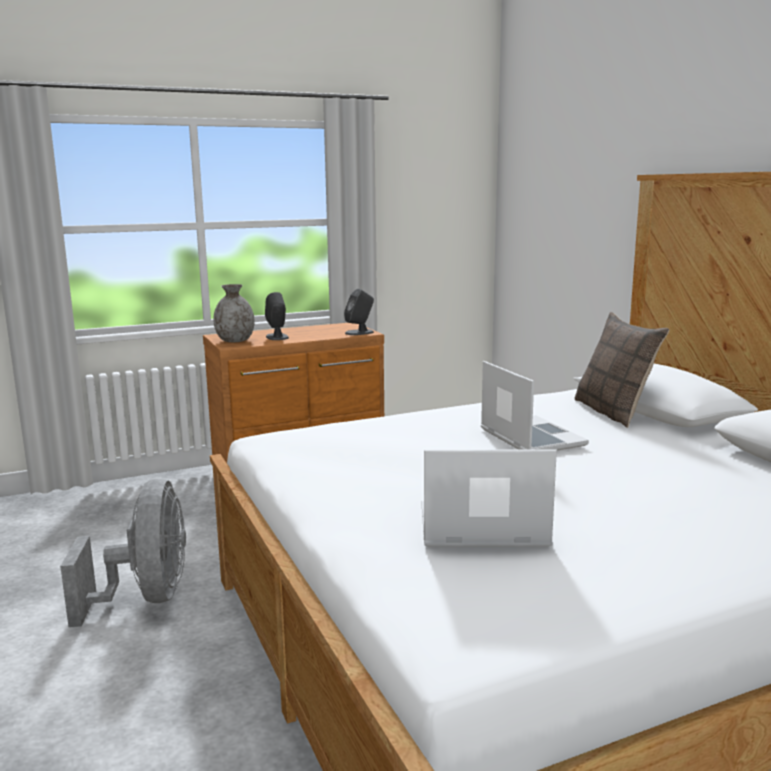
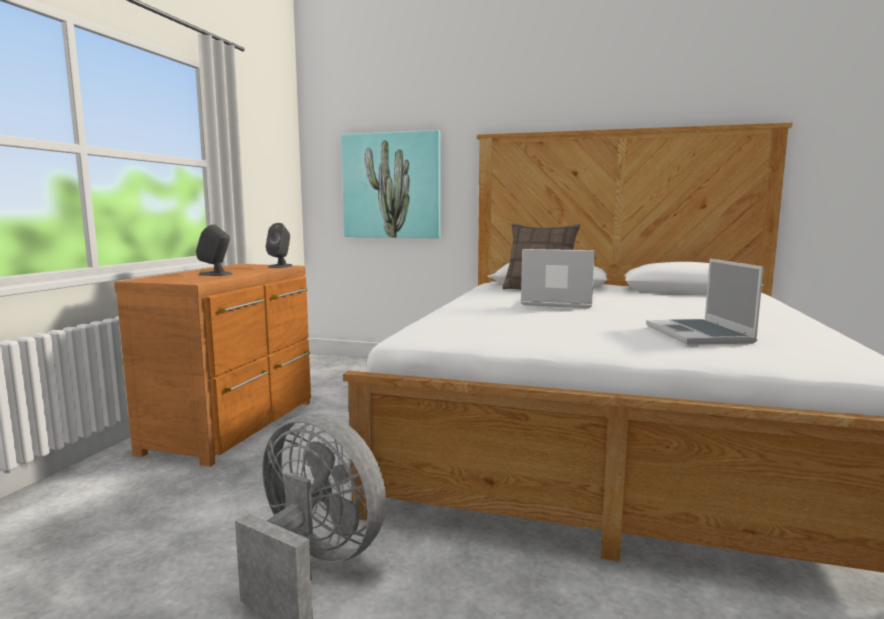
camera: 50 degrees left, 5 degrees down
grey vase [213,284,255,342] -> none
laptop [422,449,557,547] -> laptop turned 45 degrees counterclockwise [646,258,764,345]
none -> picture [341,130,440,238]

